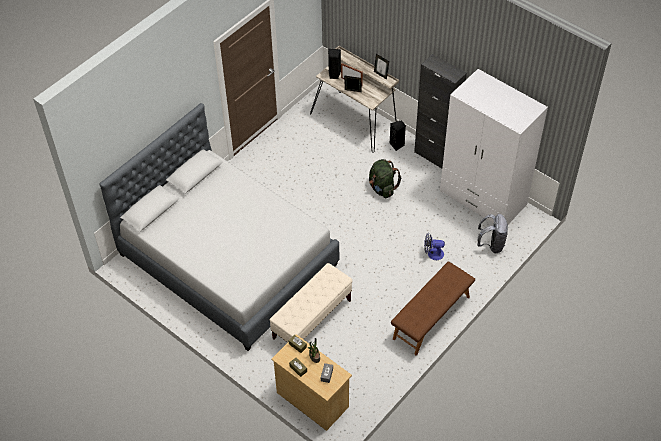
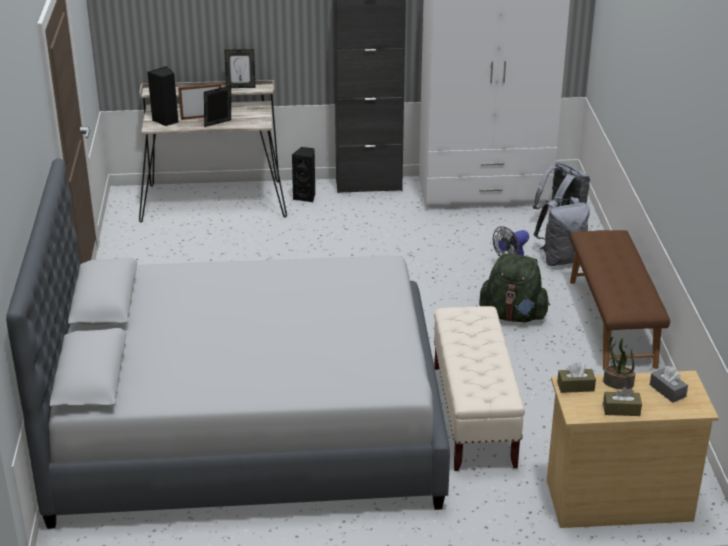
camera: 45 degrees left, 20 degrees down
green backpack [369,159,401,198] -> green backpack moved to [479,253,550,322]
none -> grey backpack [534,197,590,266]

